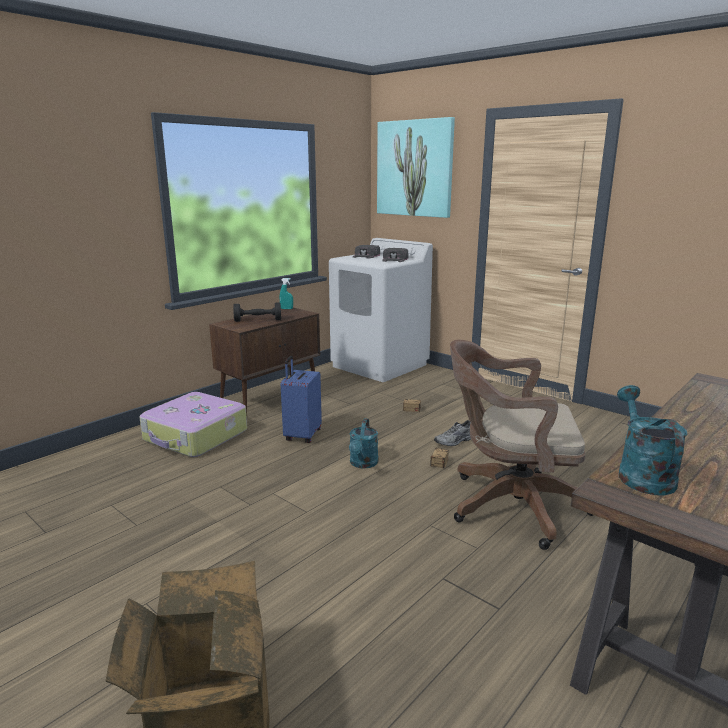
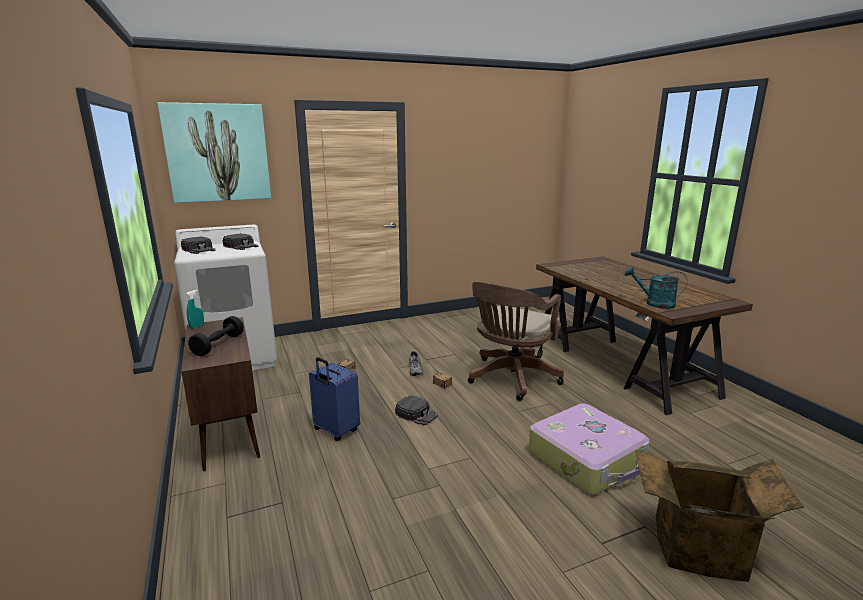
camera: 65 degrees left, 0 degrees up
suitcase [139,392,247,457] -> suitcase moved to [529,404,650,495]
turquoise watering can [349,418,379,468] -> black cap [395,395,438,425]

